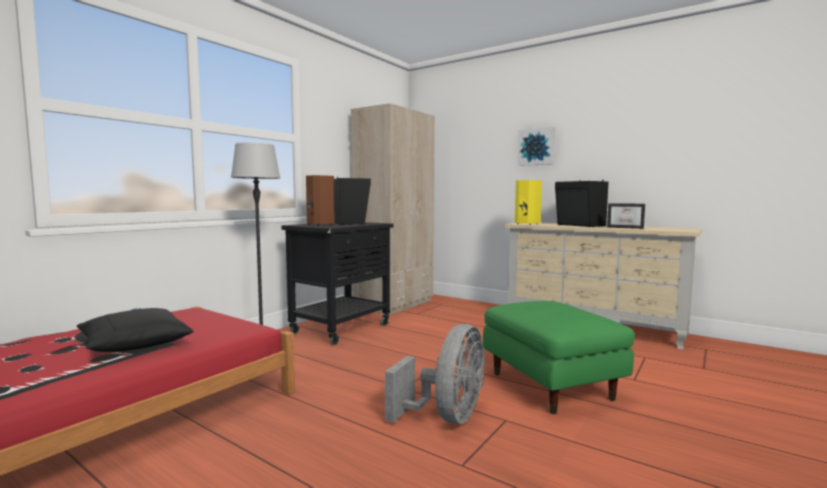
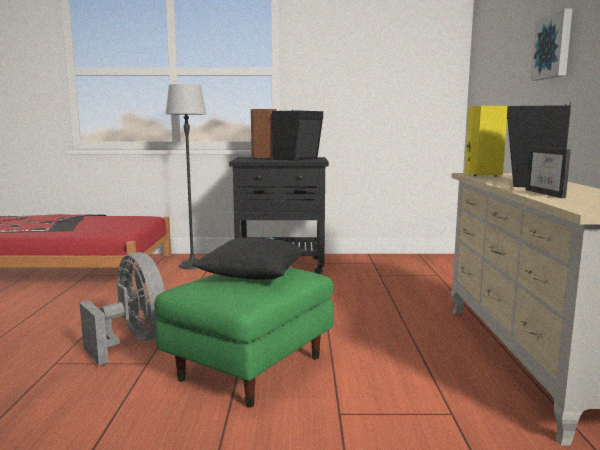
camera: 55 degrees right, 5 degrees up
black pillow [77,308,194,352] -> black pillow moved to [192,237,305,280]
beige wardrobe [351,103,435,315] -> none
grey fan [385,324,484,424] -> grey fan turned 120 degrees counterclockwise [80,252,166,365]

